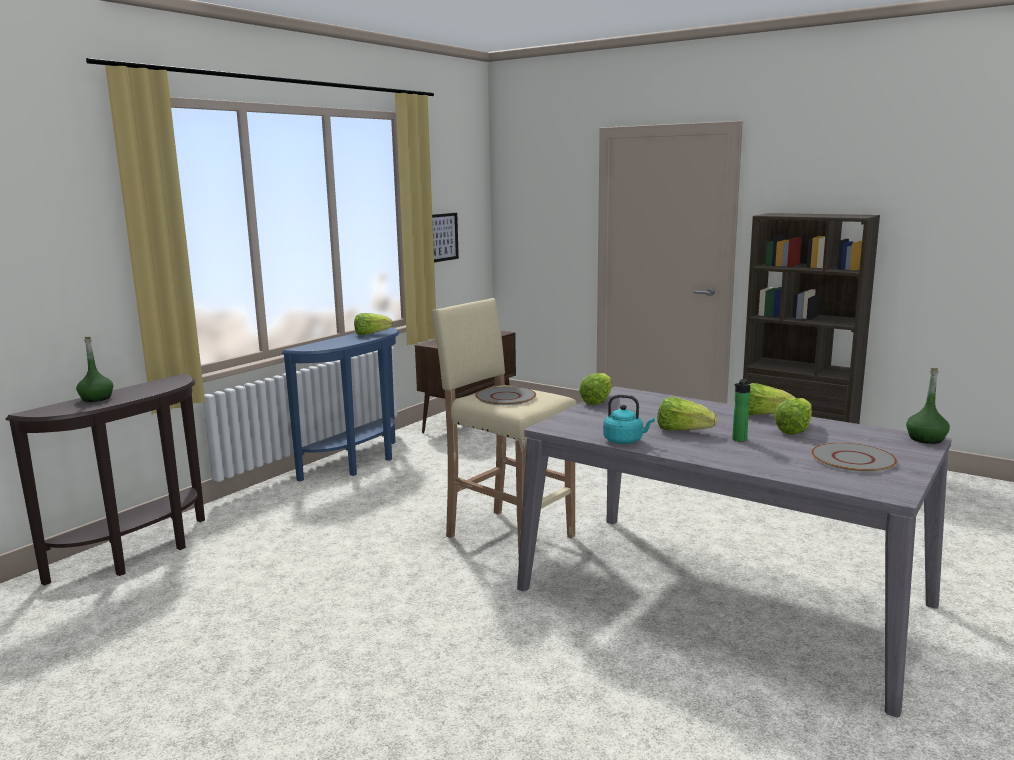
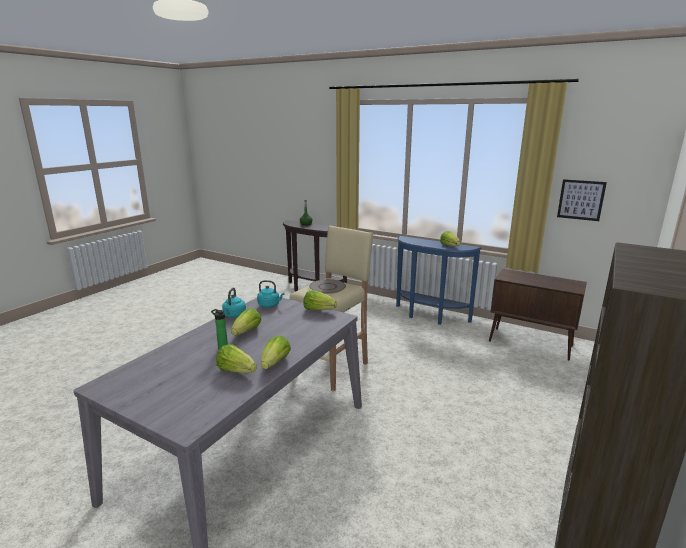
camera: 85 degrees right, 5 degrees up
grey plate [811,443,897,473] -> none
green bottle [906,368,950,444] -> none
none -> turquoise kettle [257,280,285,308]

